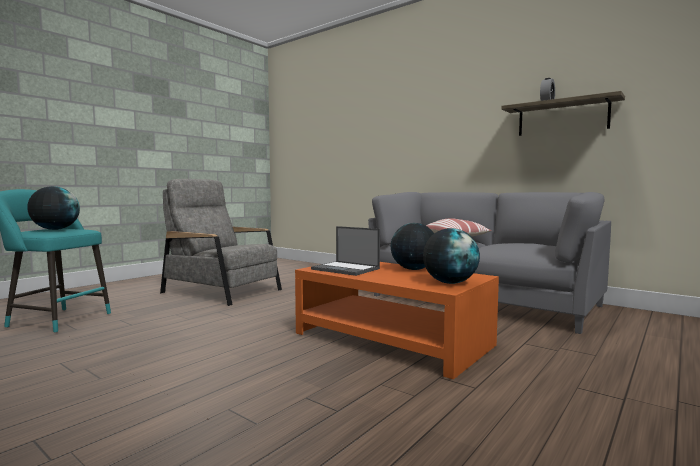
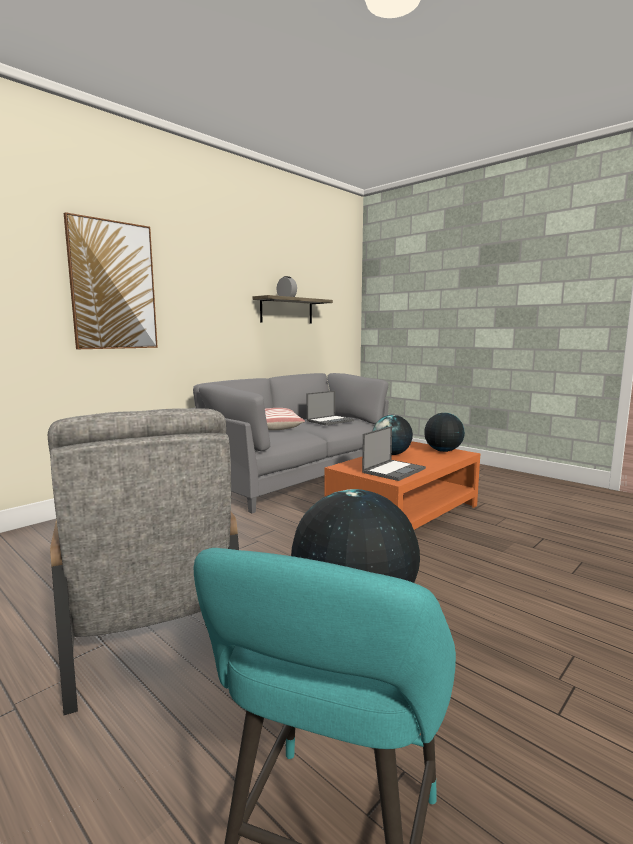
camera: 85 degrees left, 5 degrees up
grey armchair [160,179,282,306] -> grey armchair turned 60 degrees counterclockwise [48,408,239,715]
none -> picture [64,212,158,349]
none -> laptop [307,391,354,425]

